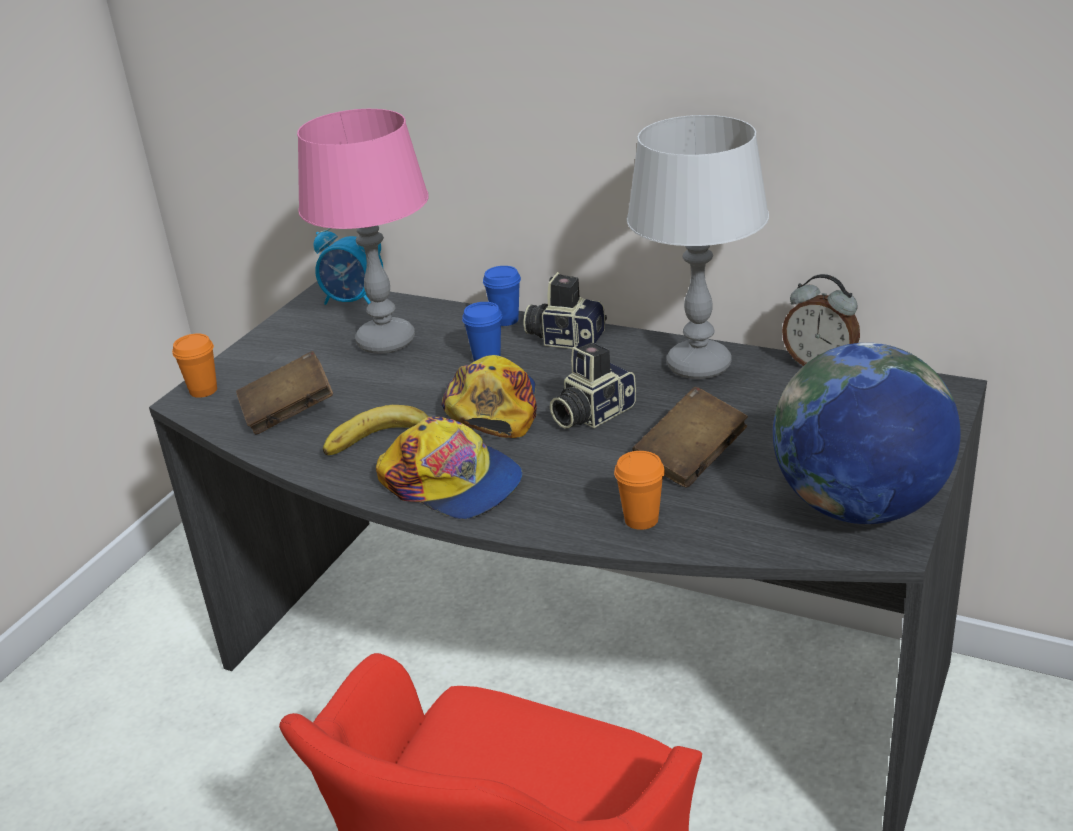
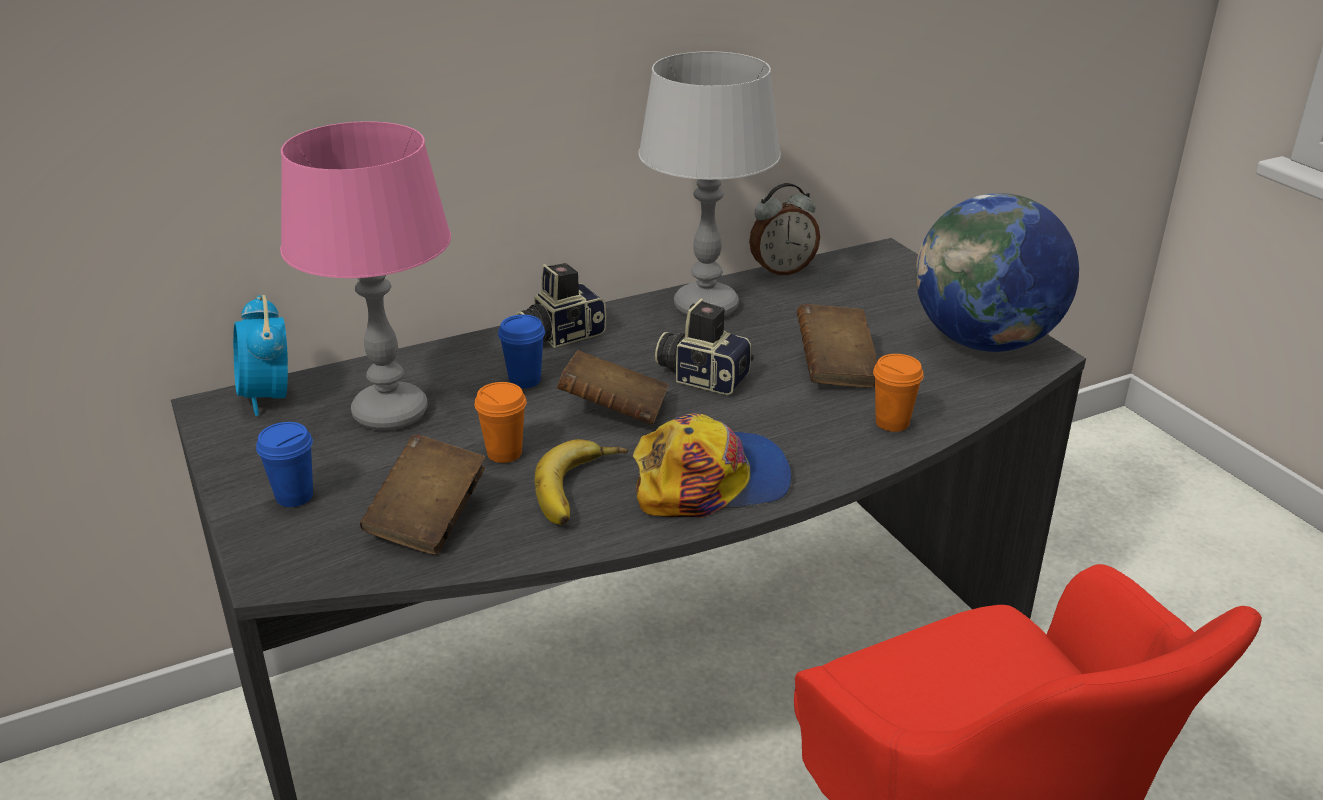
camera: 55 degrees left, 0 degrees up
orange cup [172,334,217,398] -> orange cup moved to [474,382,527,463]
alarm clock [314,228,383,305] -> alarm clock turned 105 degrees clockwise [233,295,288,416]
cap [441,355,537,438] -> brown book [557,350,669,425]
blue cup [483,266,521,326] -> blue cup moved to [256,422,313,507]
camera [550,342,636,429] -> camera turned 120 degrees clockwise [655,298,754,395]

